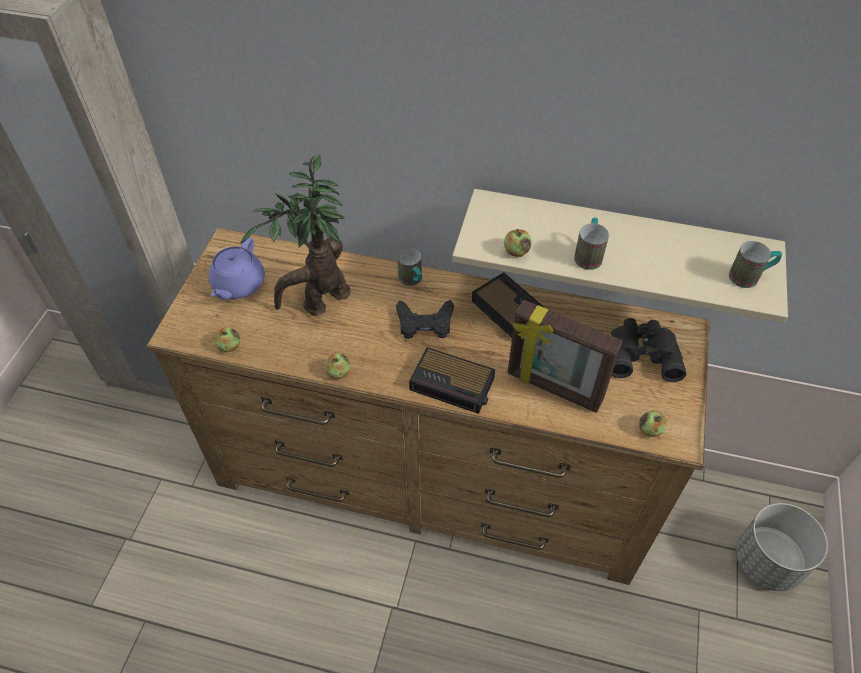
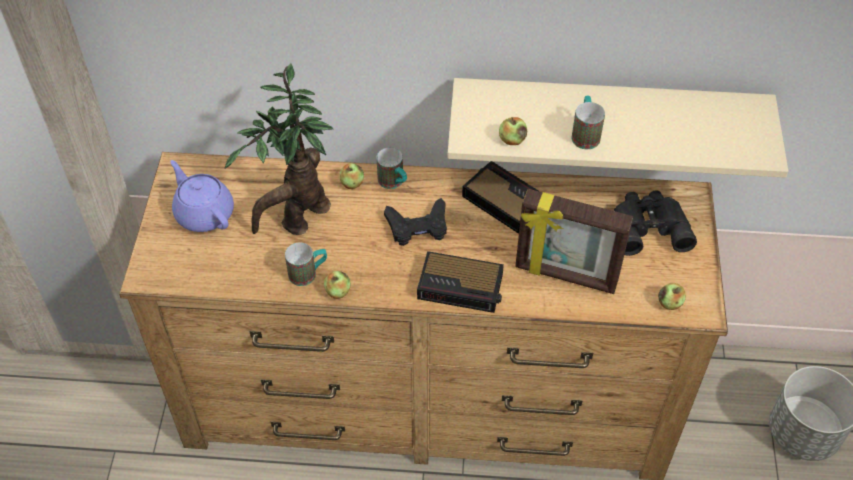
camera: 10 degrees left, 0 degrees up
purple teapot [209,237,265,300] -> purple teapot turned 135 degrees clockwise [170,160,234,232]
apple [215,327,240,352] -> apple moved to [340,163,364,189]
mug [729,241,782,288] -> mug moved to [285,242,327,286]

